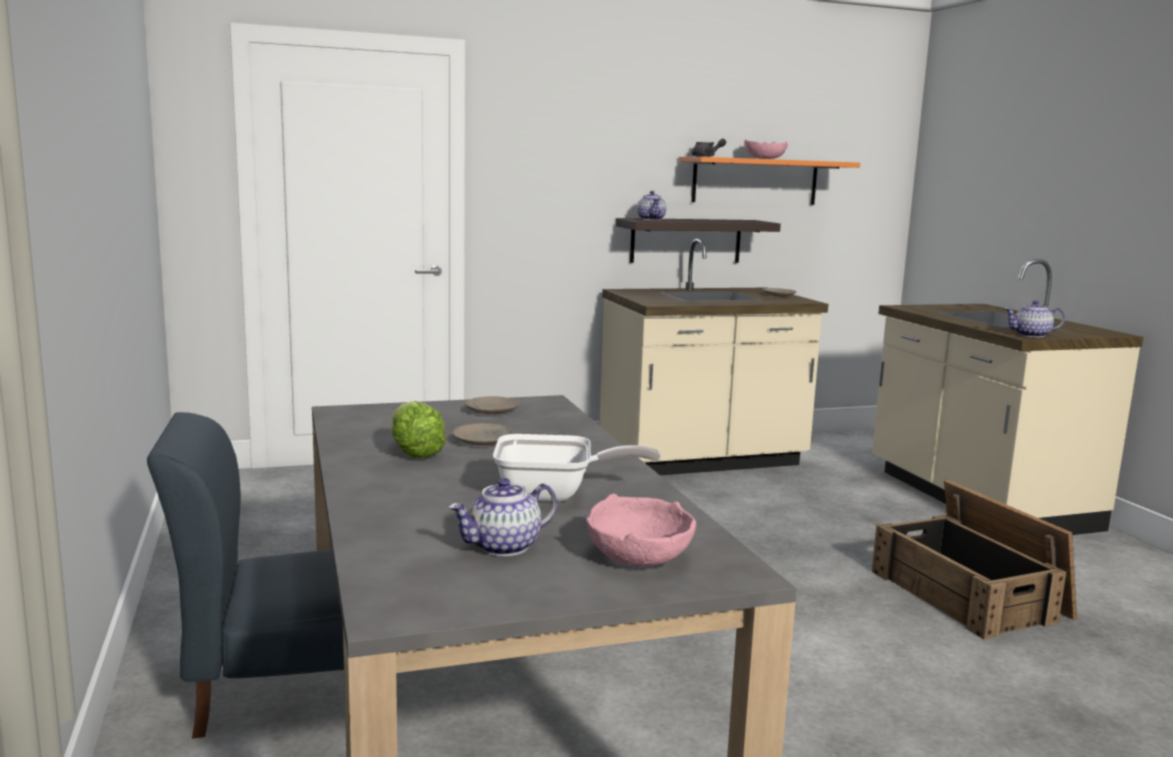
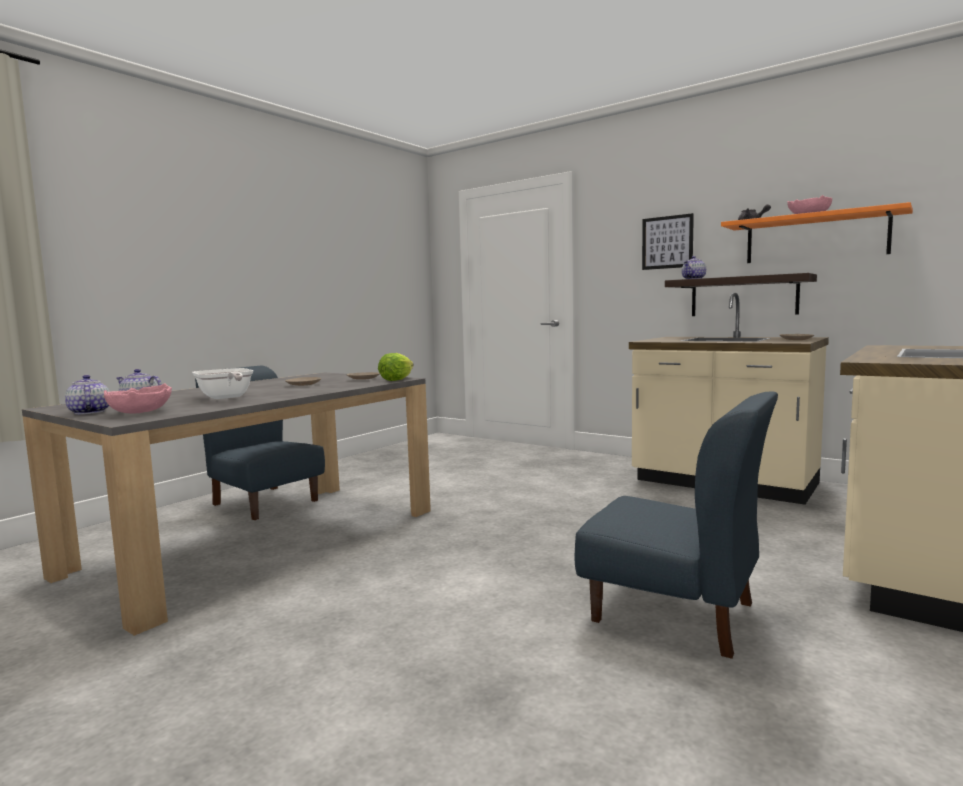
camera: 55 degrees right, 5 degrees down
lettuce [391,401,446,458] -> lettuce moved to [378,353,413,381]
crate [871,480,1077,640] -> blue chair [575,391,778,659]
teapot [1005,300,1065,338] -> teapot moved to [65,375,110,415]
none -> picture [642,213,694,270]

